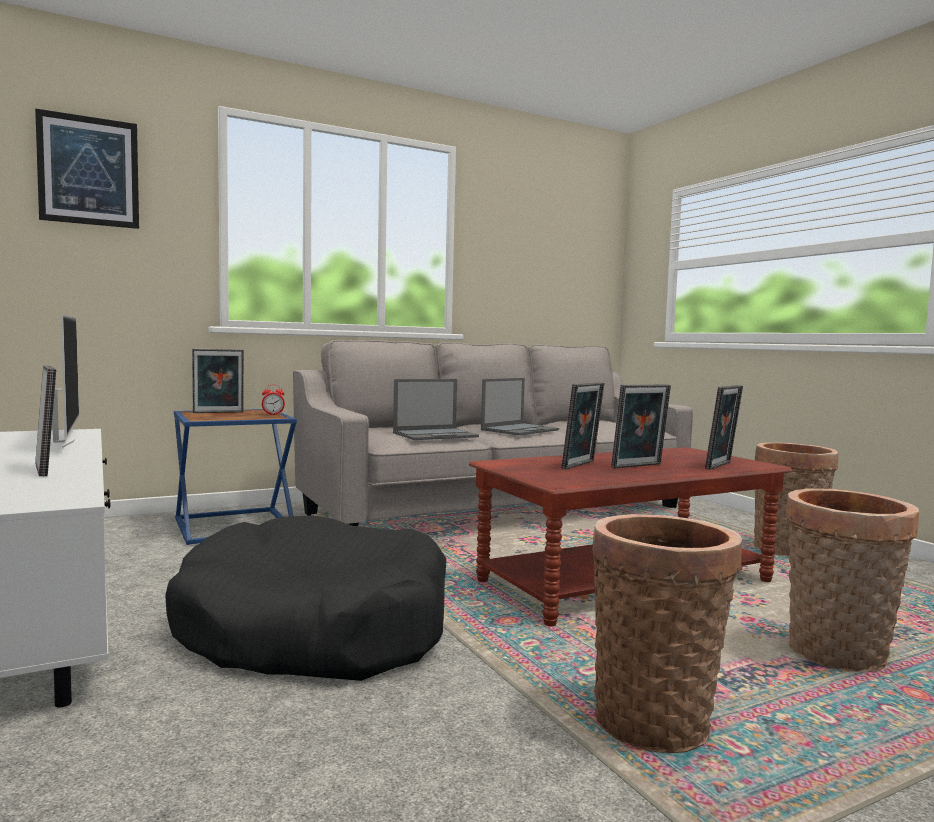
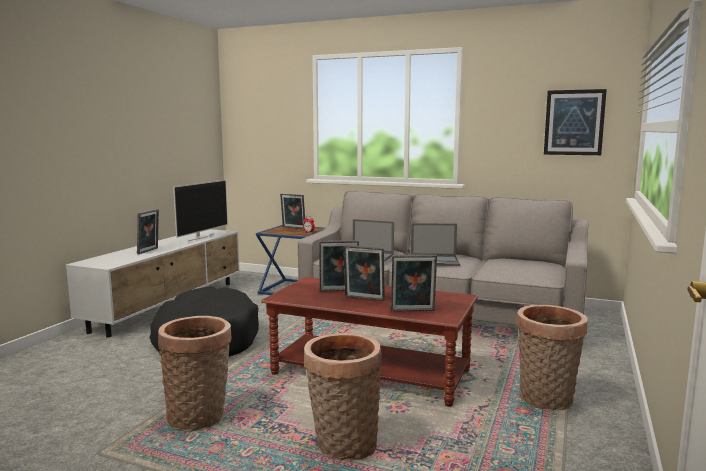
camera: 50 degrees right, 5 degrees up
picture [35,108,139,229] -> picture moved to [544,89,607,155]

